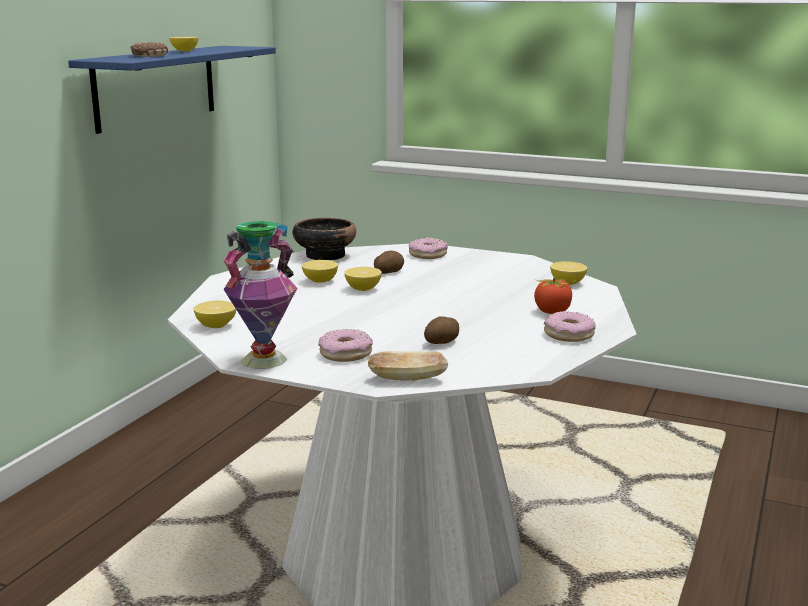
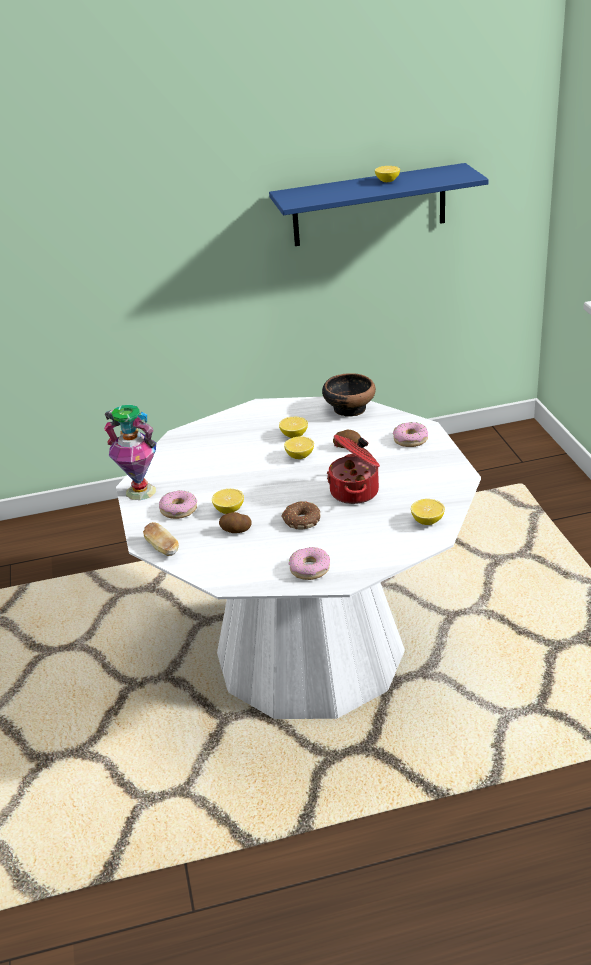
camera: 55 degrees right, 15 degrees up
donut [130,42,168,57] -> donut moved to [281,501,321,529]
lemon [194,301,236,328] -> lemon moved to [212,489,244,514]
tomato [534,277,575,314] -> none
none -> cooking pot [327,435,380,504]

